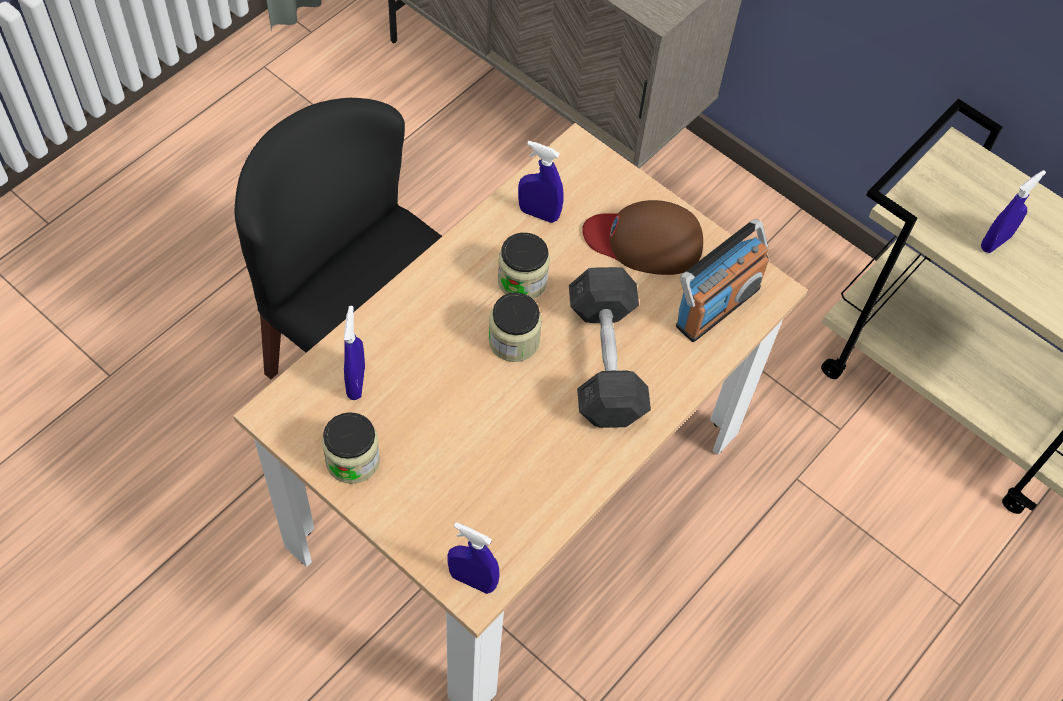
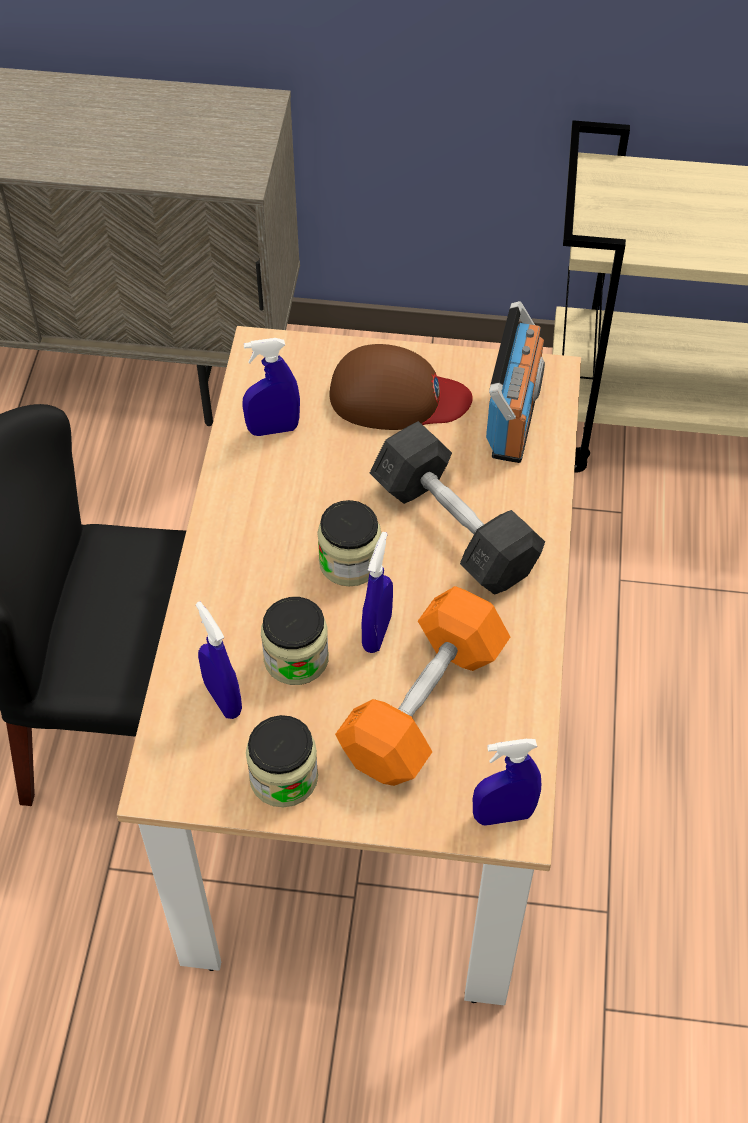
camera: 30 degrees left, 5 degrees down
jar [498,233,550,299] -> jar moved to [261,597,329,685]
brown cap [582,200,703,275] -> brown cap turned 150 degrees counterclockwise [329,344,473,430]
blue spray bottle [981,170,1046,253] -> blue spray bottle moved to [362,532,393,653]
none -> orange dumbbell [335,586,510,786]

